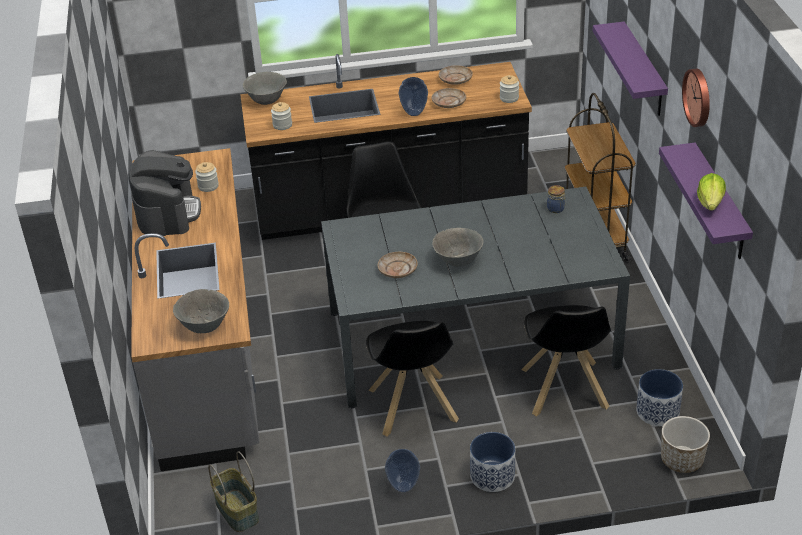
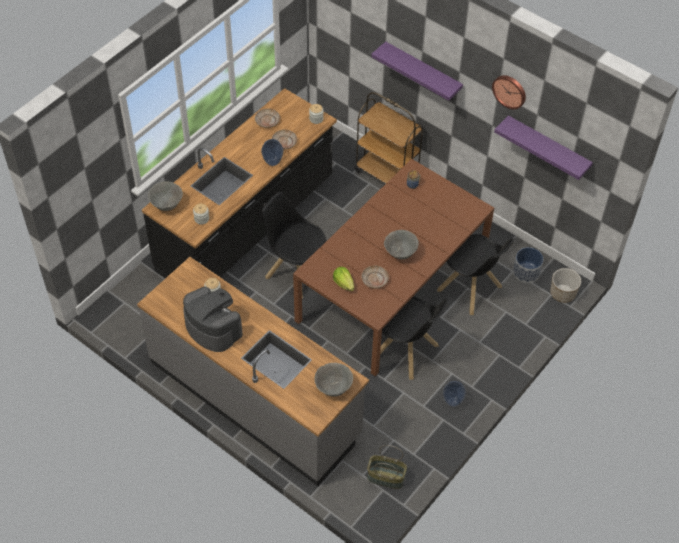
camera: 45 degrees left, 15 degrees up
grey dining table [321,187,630,408] -> brown dining table [293,159,494,377]
planter [470,432,515,492] -> none
lettuce [697,173,726,211] -> lettuce moved to [333,267,354,291]

